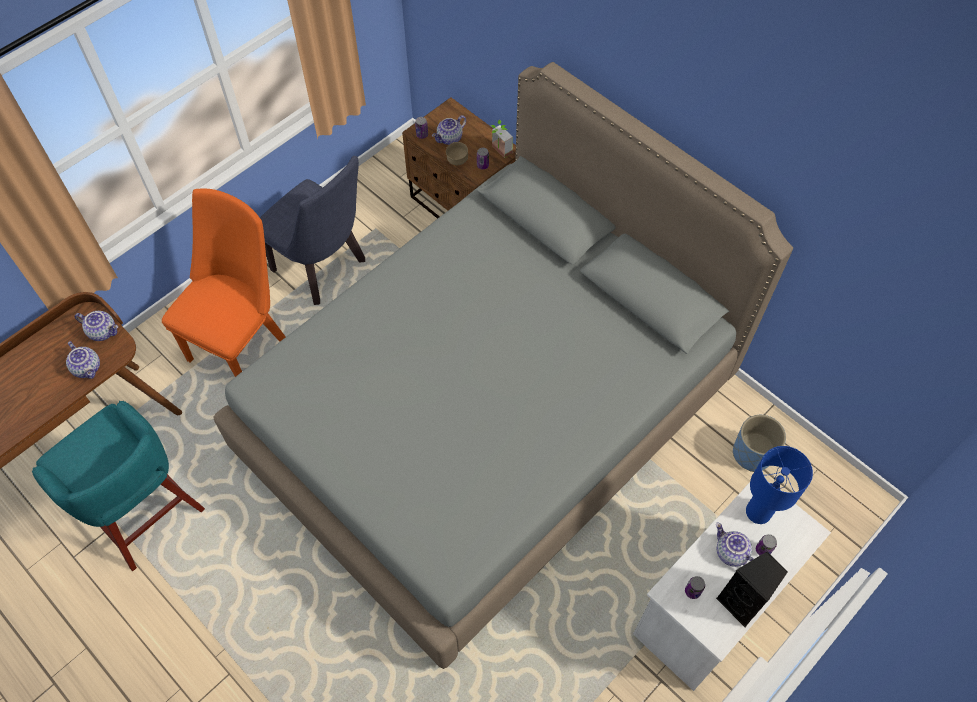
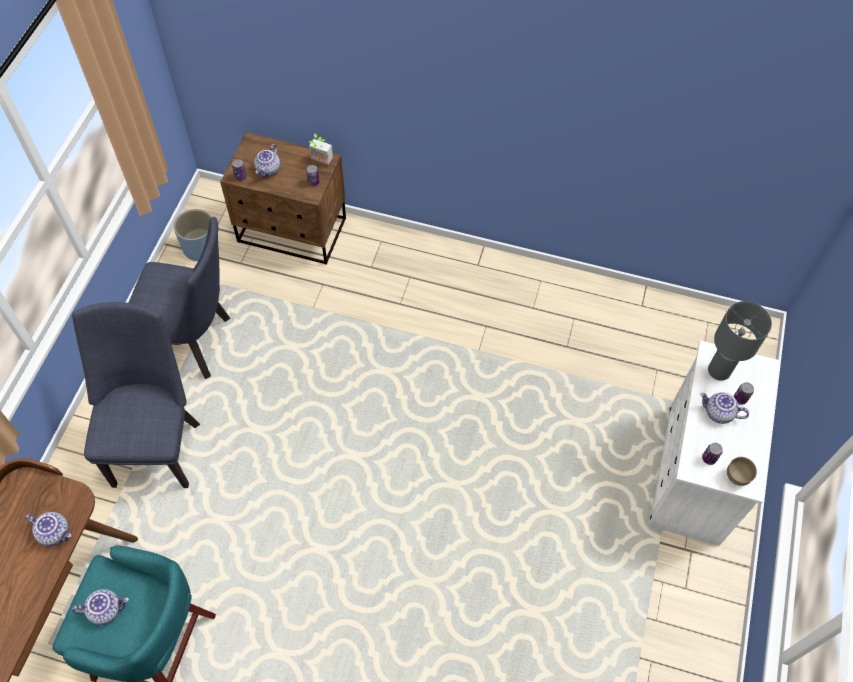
camera: 30 degrees left, 0 degrees up
teapot [75,311,118,341] -> teapot moved to [72,589,129,625]
orange chair [162,189,286,377] -> blue chair [72,302,200,488]
grey bed [214,62,793,669] -> none
brown bowl [446,142,468,165] -> brown bowl moved to [727,457,757,486]
black speaker [716,551,788,627] -> none
blue planter [733,415,786,472] -> blue planter moved to [174,209,211,261]
blue table lamp [746,446,813,524] -> grey table lamp [708,301,772,381]

